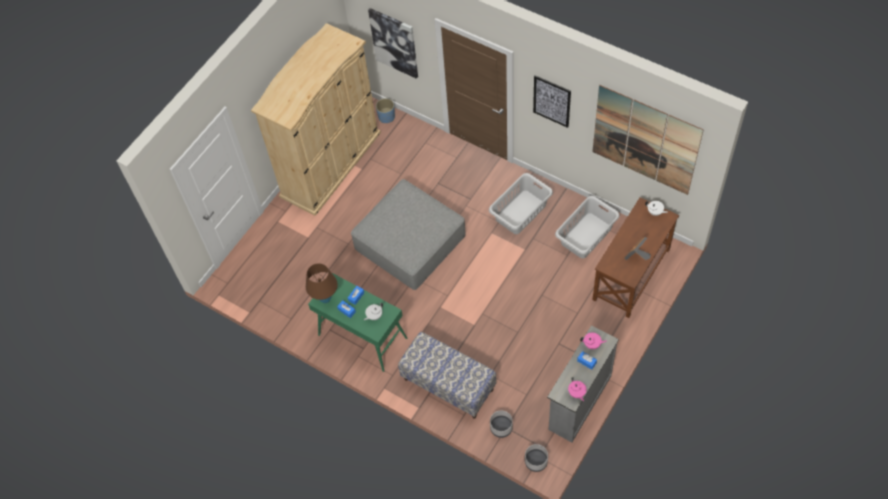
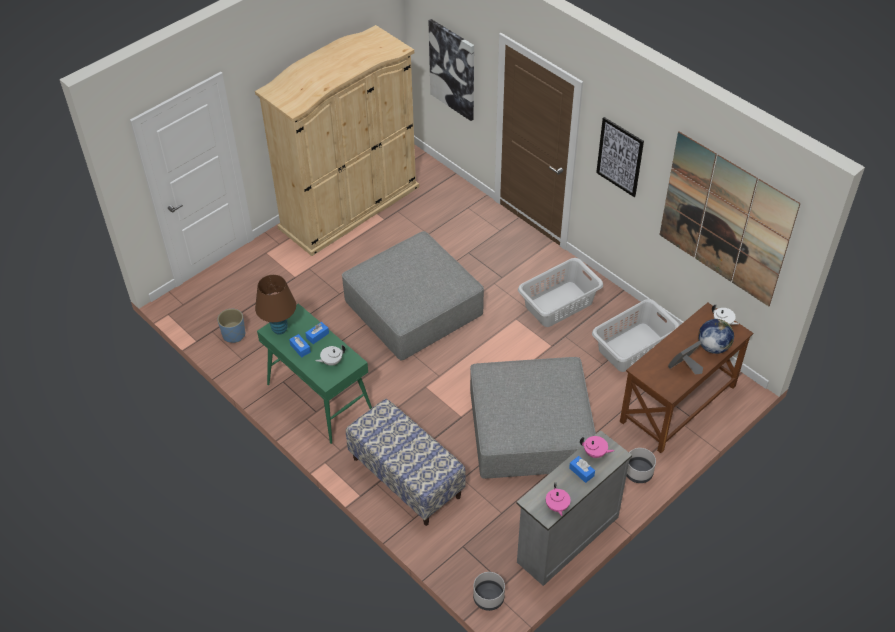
camera: 10 degrees right, 10 degrees down
blue planter [376,98,395,123] -> blue planter moved to [217,309,245,343]
grey planter [490,410,513,438] -> grey planter moved to [627,448,656,483]
none -> grey ottoman [470,357,596,479]
none -> globe [698,319,734,354]

